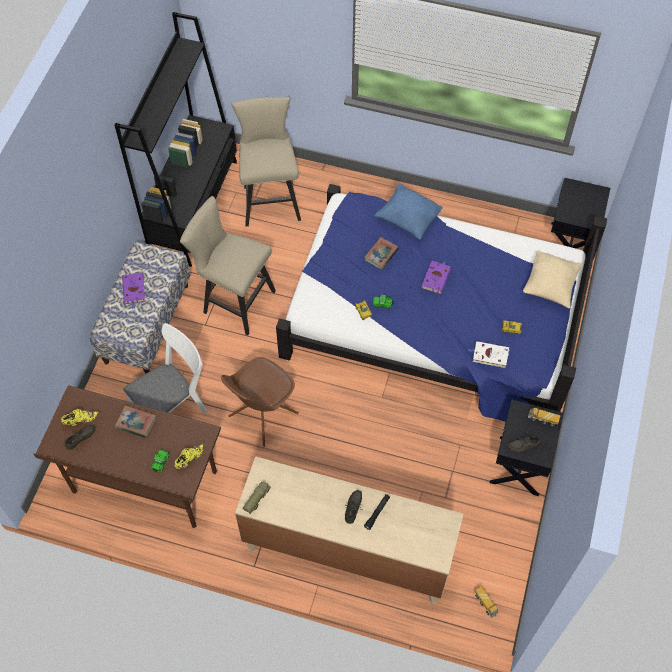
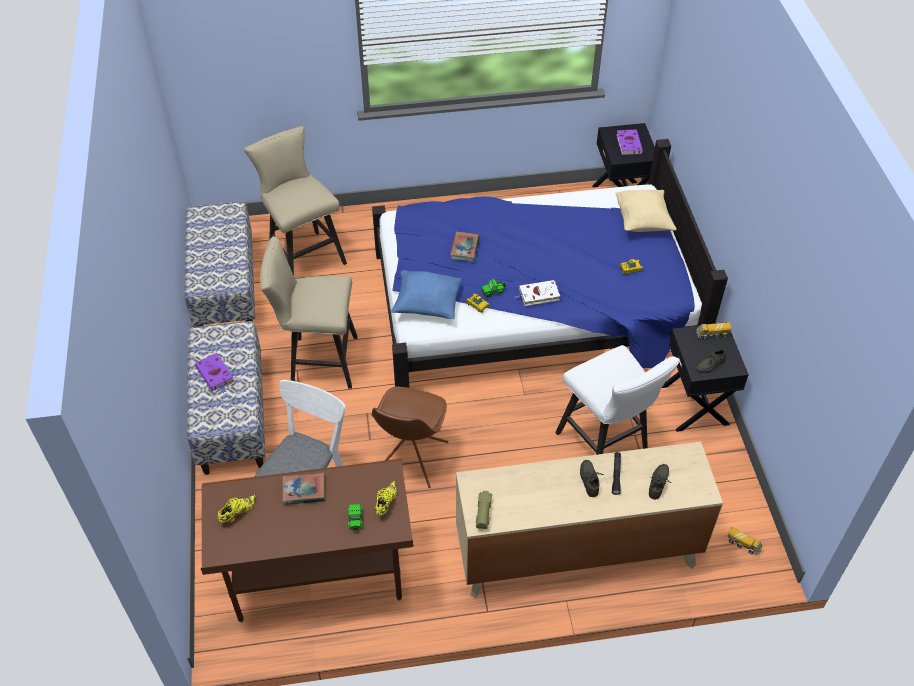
camera: 25 degrees left, 10 degrees down
grey shoe [65,425,95,450] -> grey shoe moved to [649,464,671,500]
black bookcase [114,12,237,267] -> bench [184,202,255,327]
blue pillow [374,184,443,240] -> blue pillow moved to [391,270,461,319]
purple book [422,261,451,294] -> purple book moved to [616,129,643,155]
white book [468,341,509,368] -> white book moved to [514,280,560,306]
none -> white stool [555,345,679,455]

